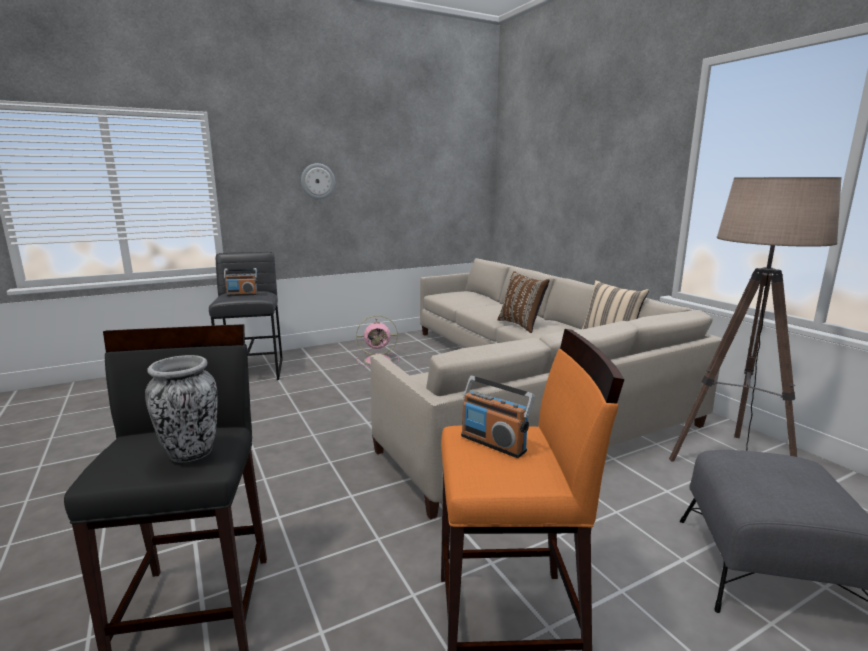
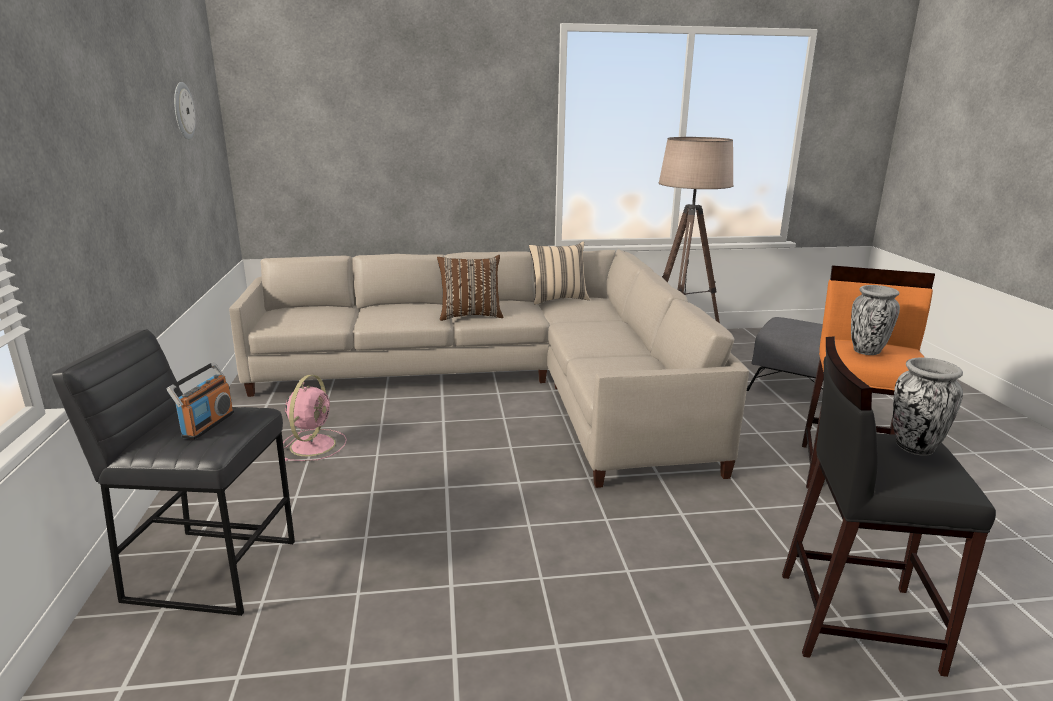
camera: 70 degrees left, 5 degrees up
wall clock [301,163,335,199] -> wall clock moved to [174,82,196,140]
radio [461,376,535,458] -> vase [851,285,900,355]

